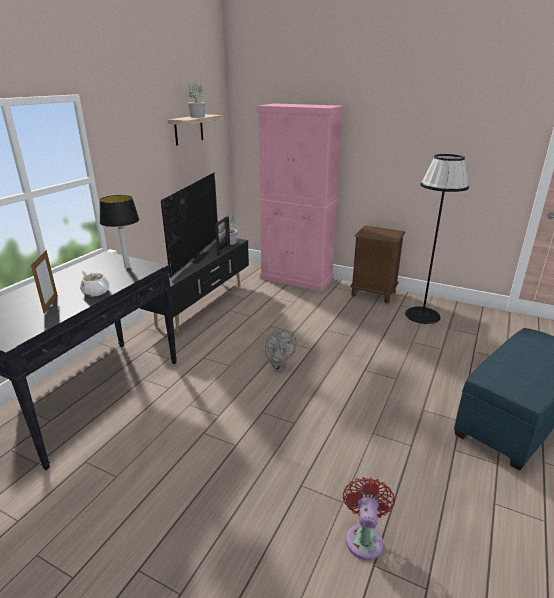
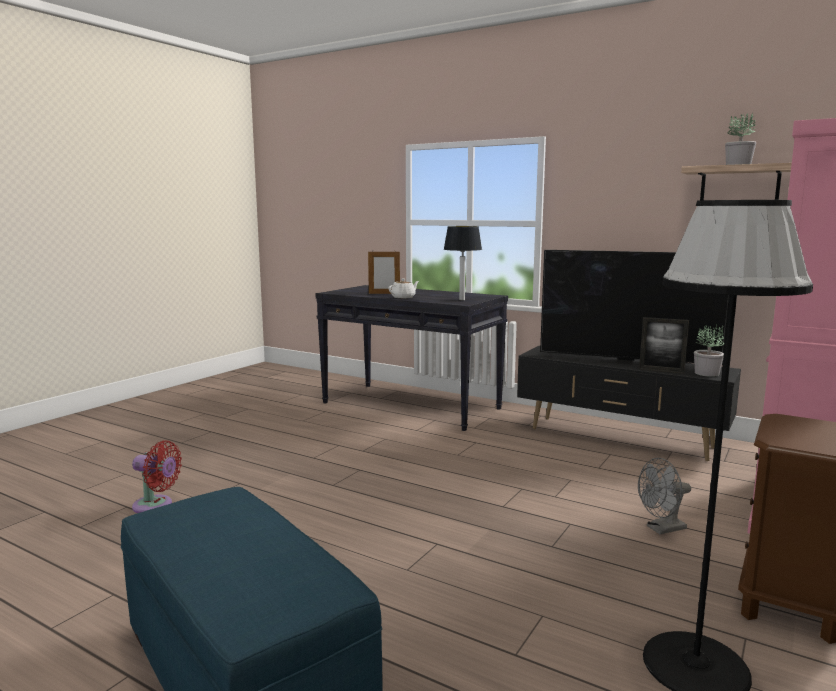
camera: 95 degrees right, 15 degrees down
grey fan [265,330,297,371] -> grey fan moved to [638,458,691,534]

